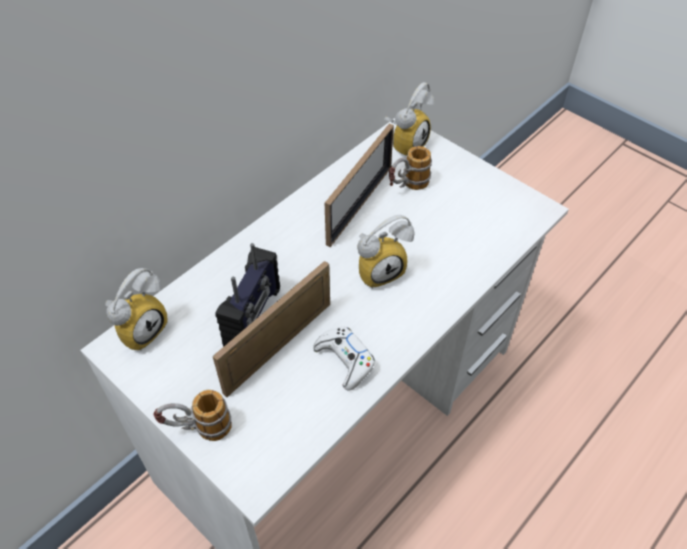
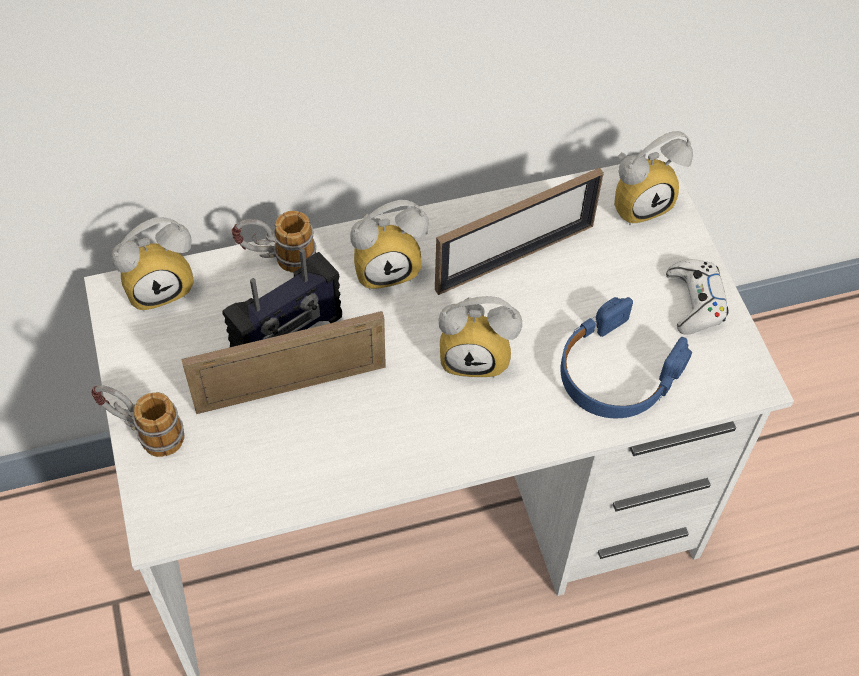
camera: 30 degrees right, 5 degrees up
white game controller [313,327,374,391] -> white game controller moved to [666,259,729,335]
mug [389,146,432,190] -> mug moved to [232,211,316,273]
none -> alarm clock [350,200,429,290]
none -> blue headphones [560,297,692,418]

